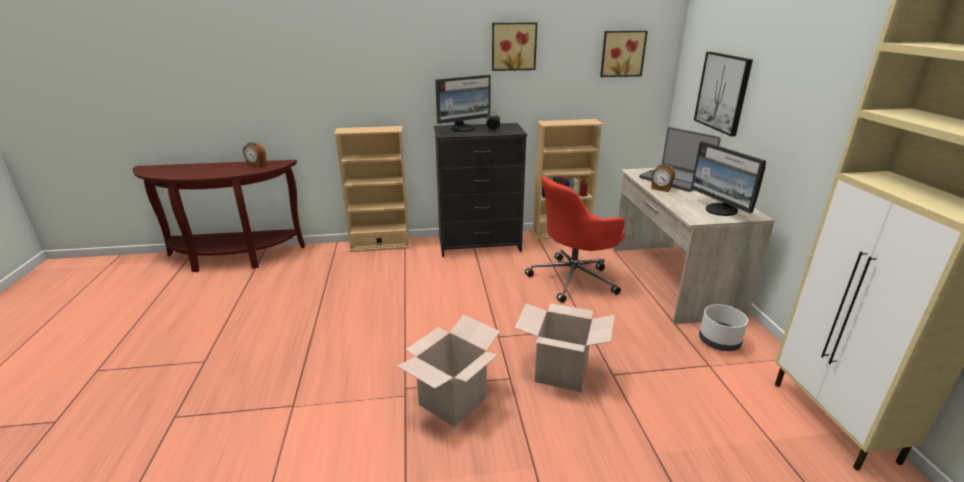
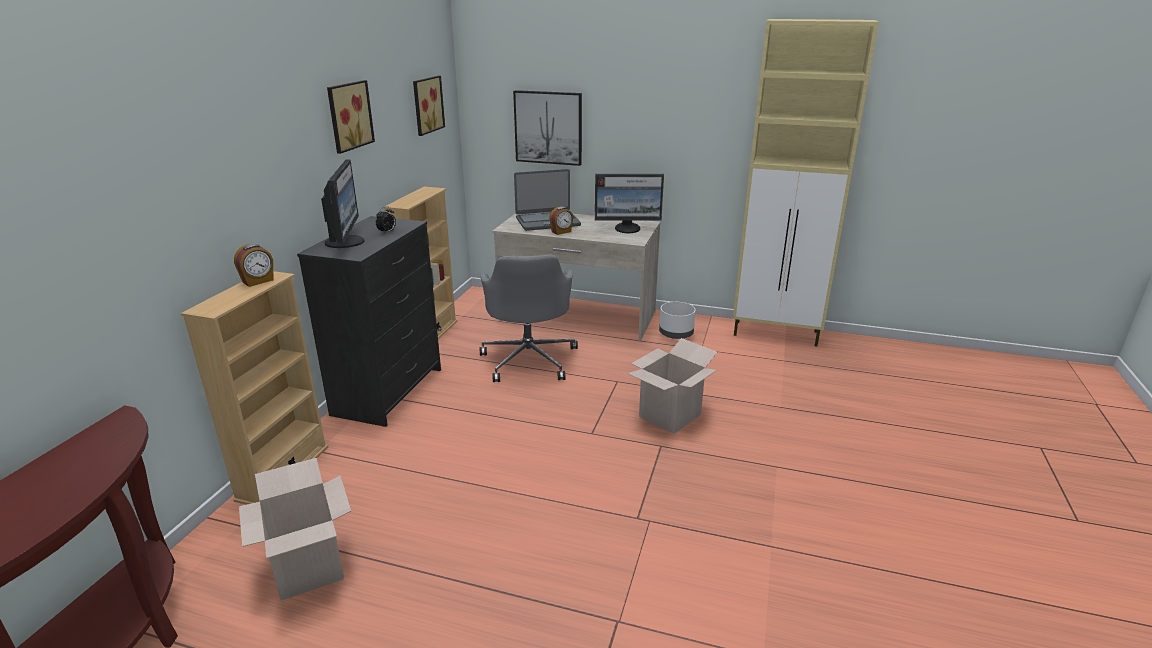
camera: 65 degrees left, 0 degrees up
alarm clock [243,142,266,167] -> alarm clock moved to [234,244,274,287]
cardboard box [397,314,500,427] -> cardboard box moved to [239,458,351,601]
red office chair [525,176,625,303] -> grey office chair [480,254,578,382]

